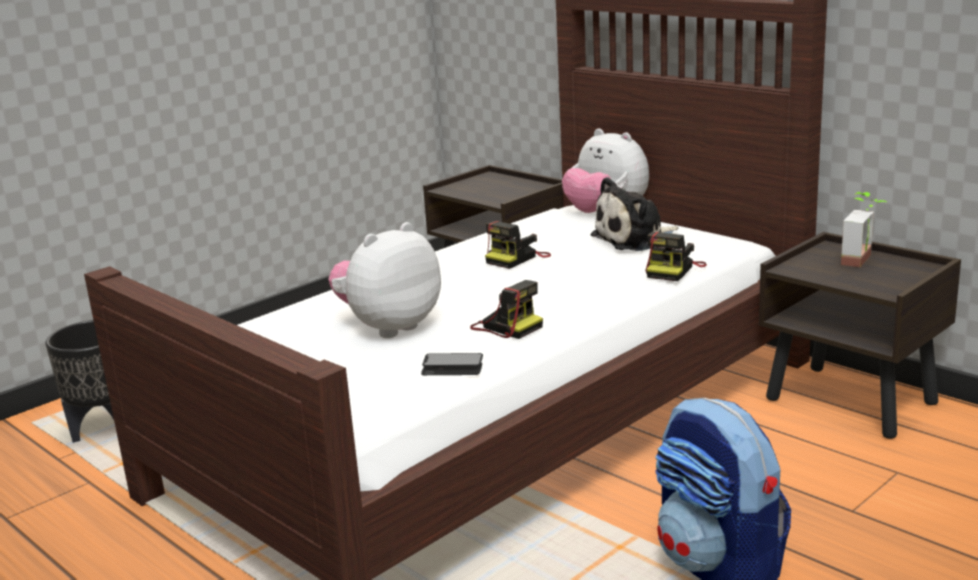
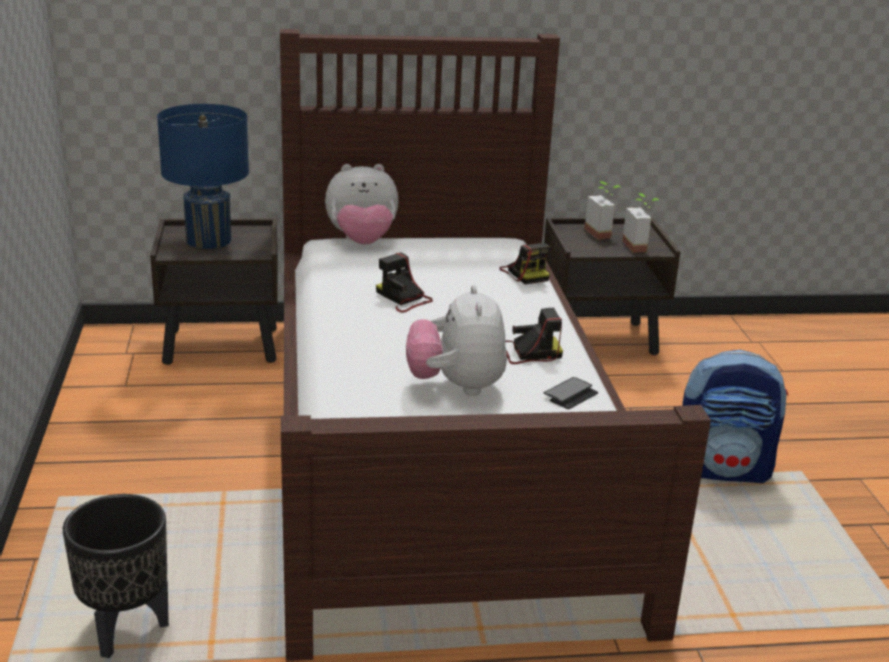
camera: 55 degrees left, 5 degrees up
camera [485,221,551,269] -> camera turned 150 degrees clockwise [376,252,433,313]
plush toy [591,177,679,251] -> none
none -> blue table lamp [157,104,249,249]
none -> potted plant [622,193,660,253]

